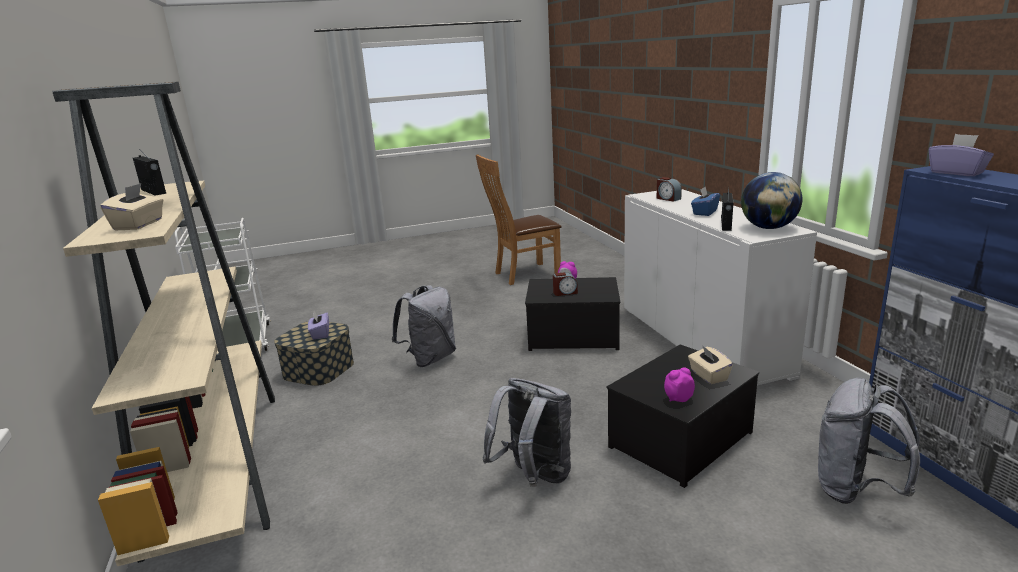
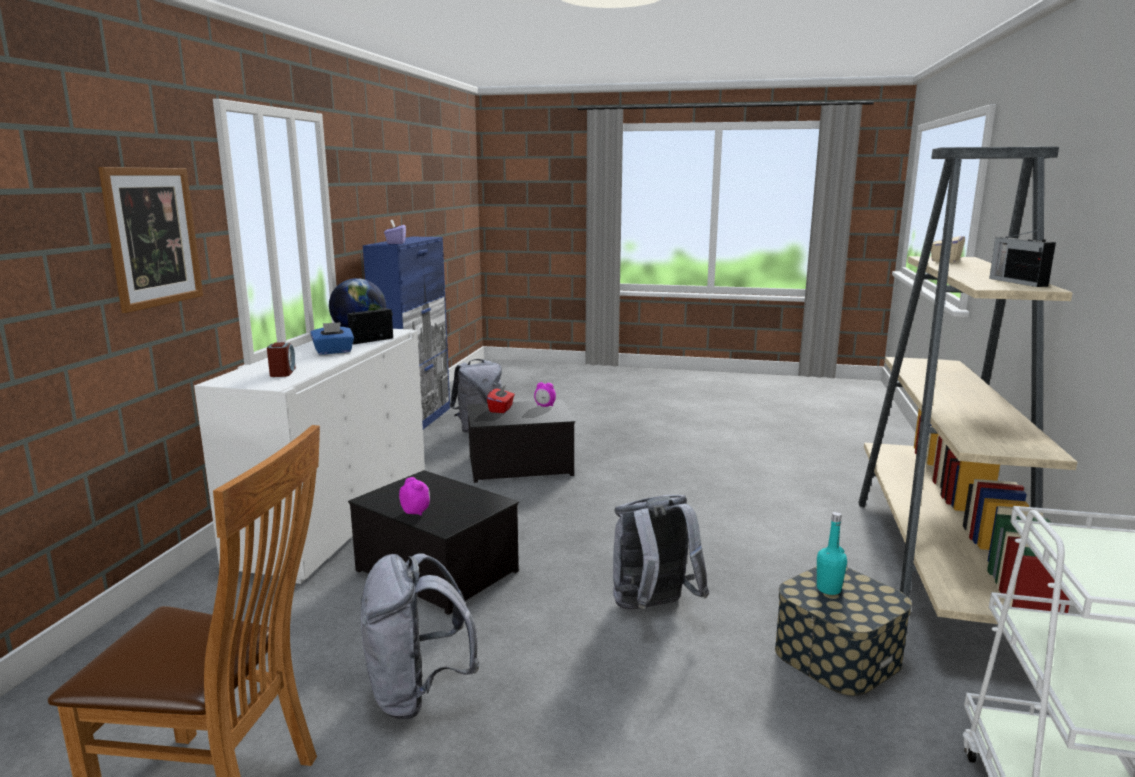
camera: 150 degrees left, 5 degrees down
purple tissue box [308,311,329,340] -> turquoise bottle [817,512,847,595]
grey backpack [482,378,571,487] -> grey backpack moved to [361,553,480,719]
alarm clock [553,272,578,296] -> none
beige tissue box [688,345,733,384] -> red tissue box [487,385,515,413]
none -> picture [98,167,203,313]

